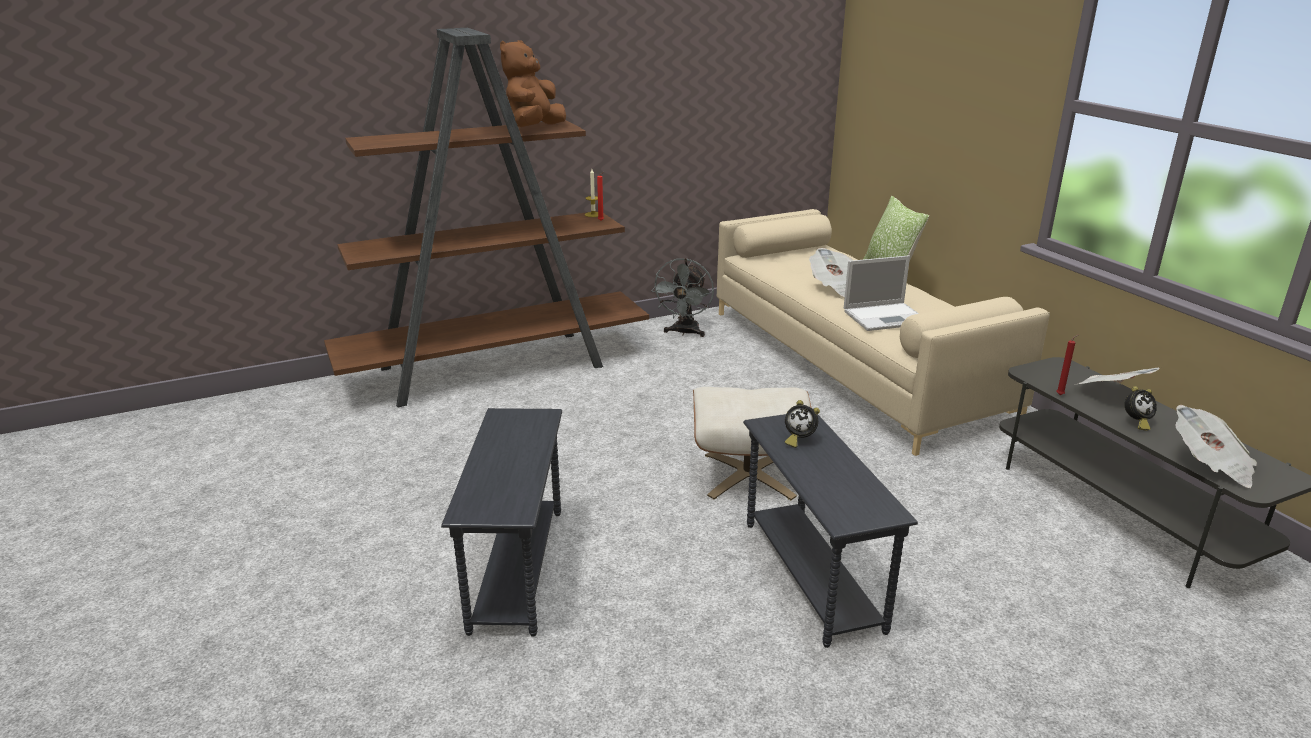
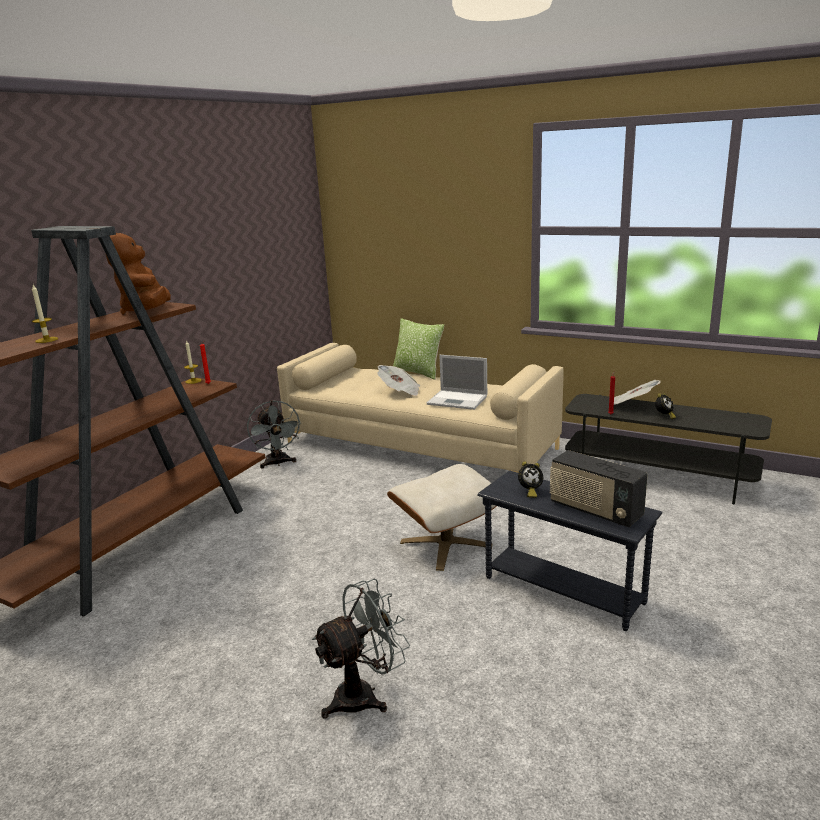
camera: 35 degrees left, 5 degrees down
grey side table [441,408,562,637] -> grey fan [312,579,410,719]
laptop [844,255,919,331] -> laptop turned 75 degrees clockwise [427,355,487,410]
newspaper [1175,405,1257,488] -> none
none -> candle [32,285,59,343]
none -> radio [550,450,648,527]

